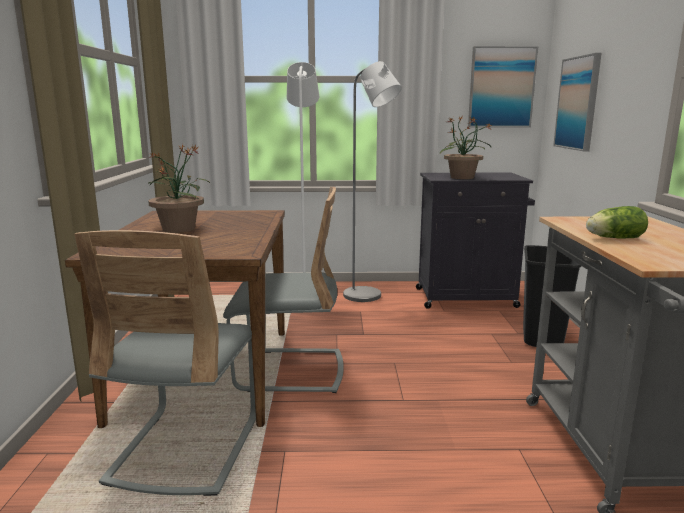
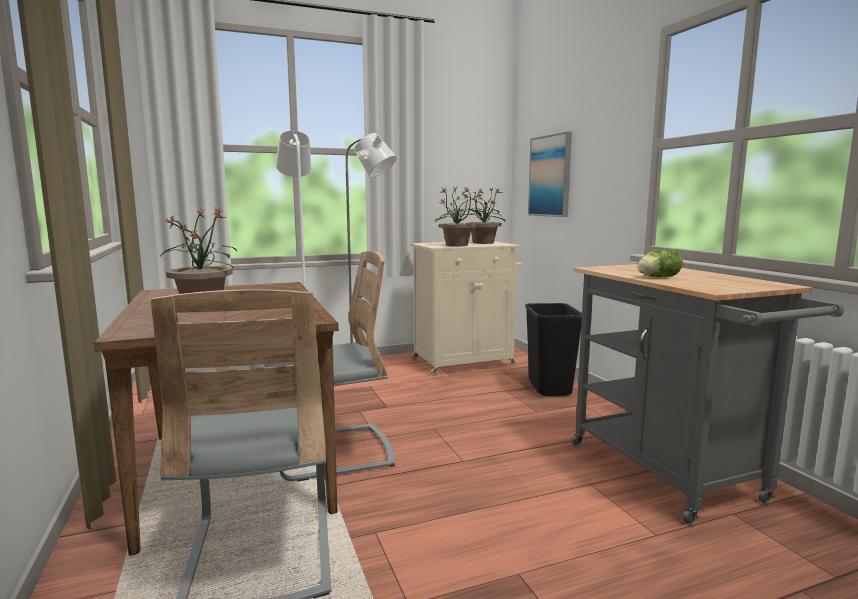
camera: 20 degrees left, 5 degrees down
black cabinet [416,173,535,309] -> beige cabinet [411,241,522,376]
picture [468,46,538,128] -> none
none -> potted plant [461,188,505,244]

